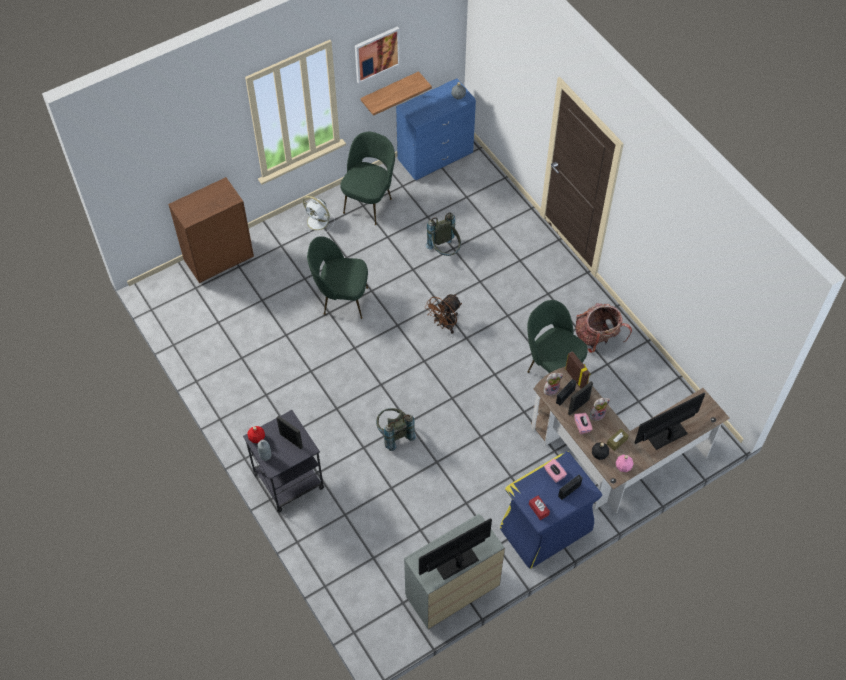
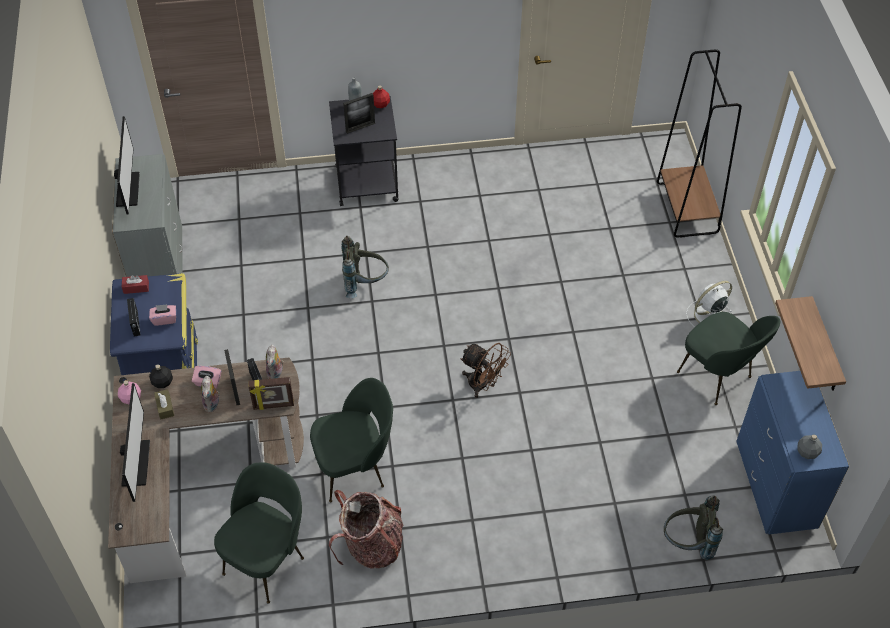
camera: 115 degrees right, 5 degrees down
brown cabinet [168,177,254,283] -> clothes rack [657,49,742,238]
green chair [307,236,368,319] -> green chair moved to [214,462,304,604]
picture [355,26,400,84] -> none
grey backpack [425,212,461,256] -> grey backpack moved to [664,495,723,560]
brown fan [425,294,462,334] -> brown fan turned 150 degrees clockwise [460,343,511,398]

